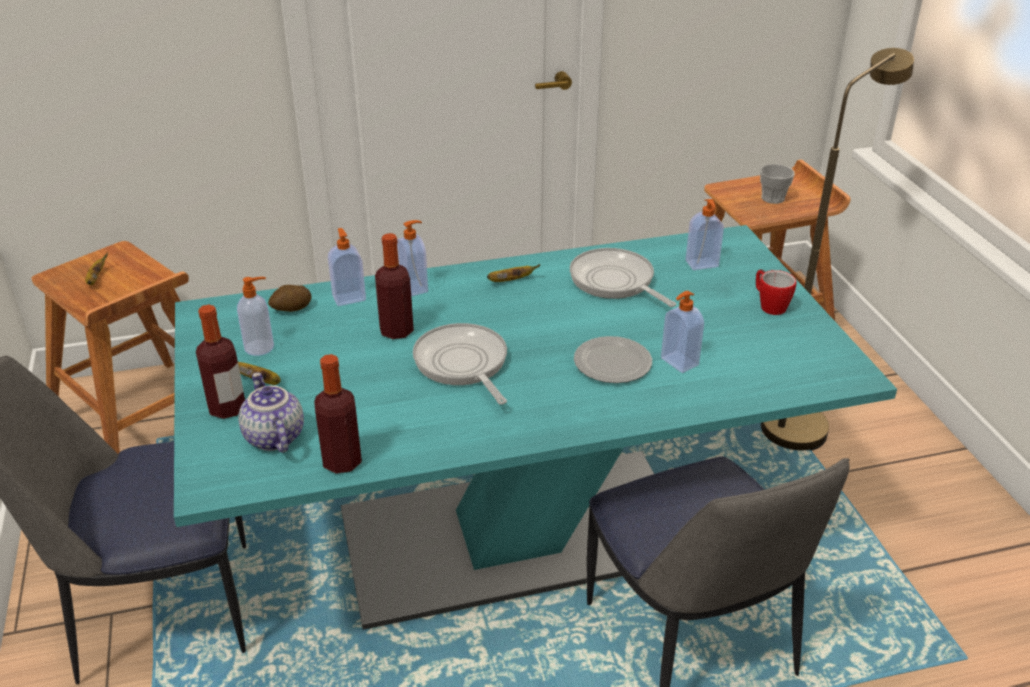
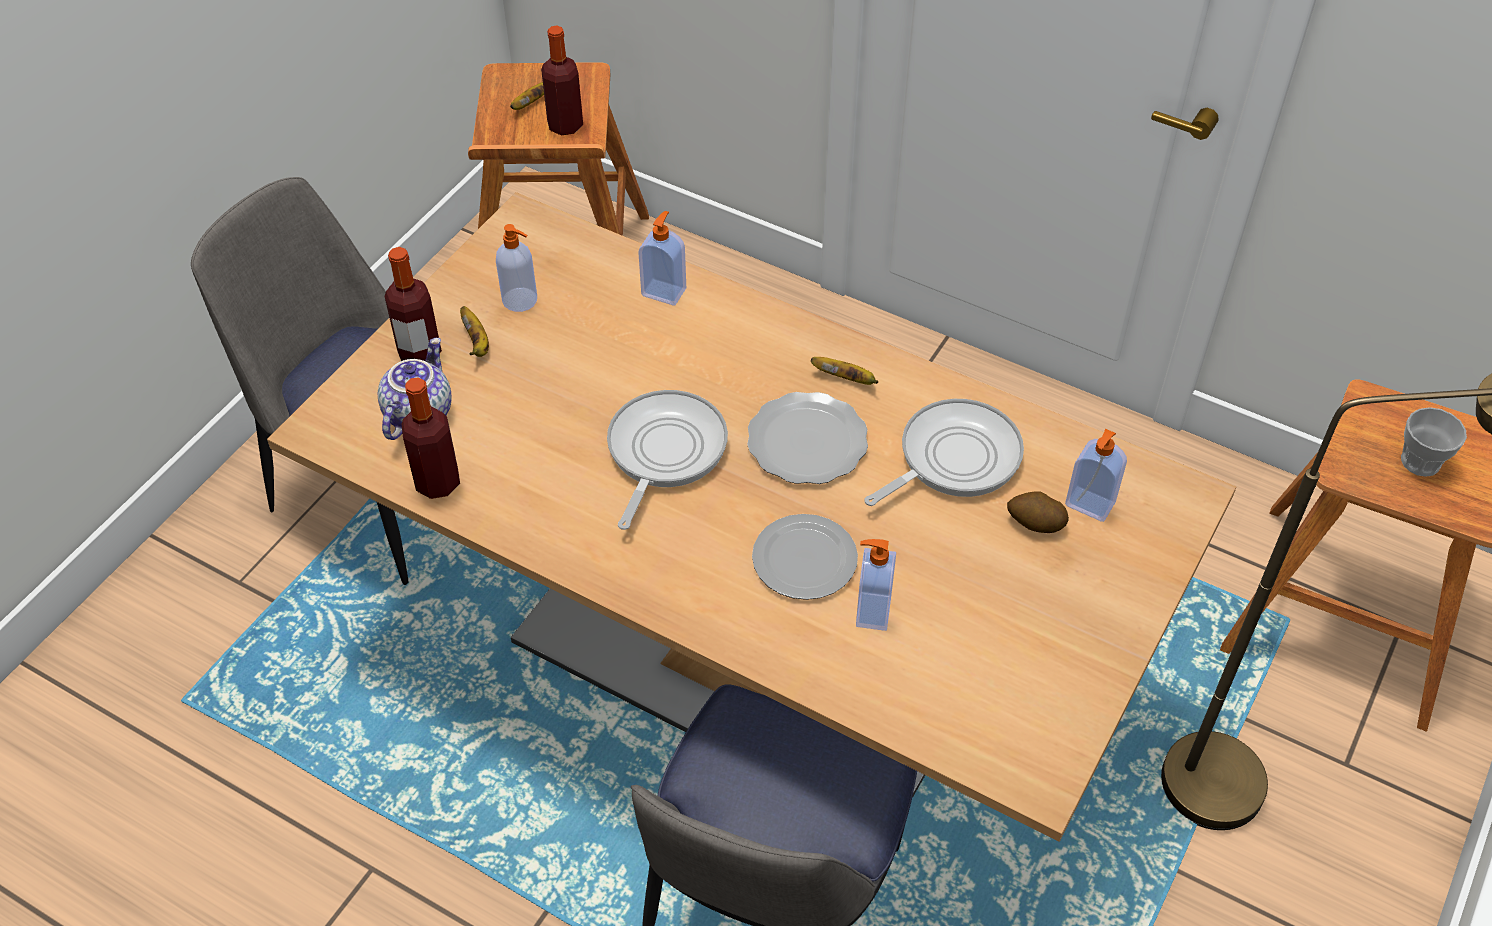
camera: 45 degrees right, 15 degrees up
turquoise dining table [174,225,897,630] -> beige dining table [267,192,1236,842]
potato [268,285,312,312] -> potato moved to [1007,491,1069,533]
bottle [375,233,414,339] -> bottle moved to [541,26,583,135]
soap dispenser [397,220,428,296] -> none
frying pan [570,248,676,307] -> frying pan turned 45 degrees clockwise [864,399,1024,506]
mug [756,269,796,315] -> none
none -> plate [747,392,868,484]

